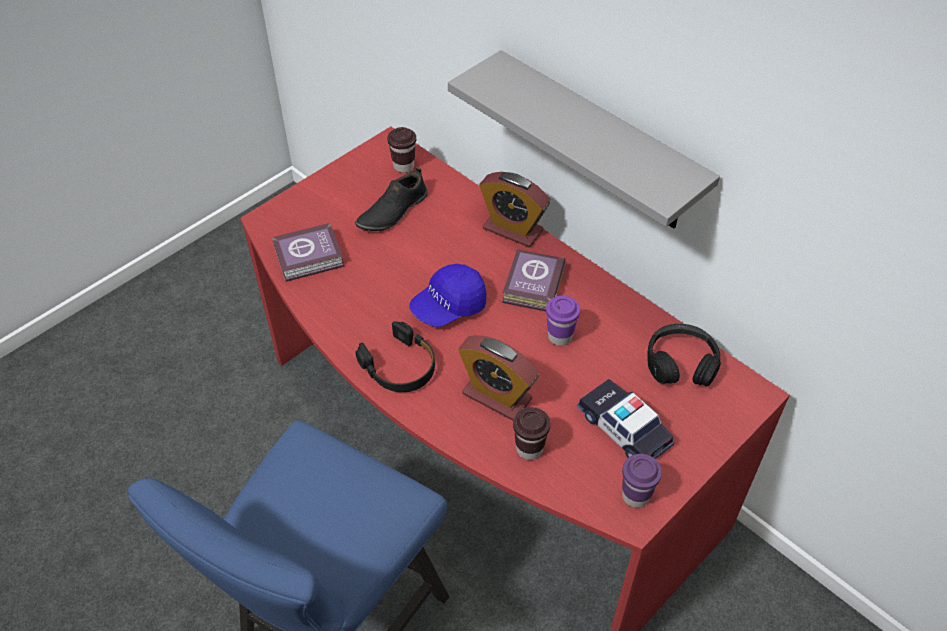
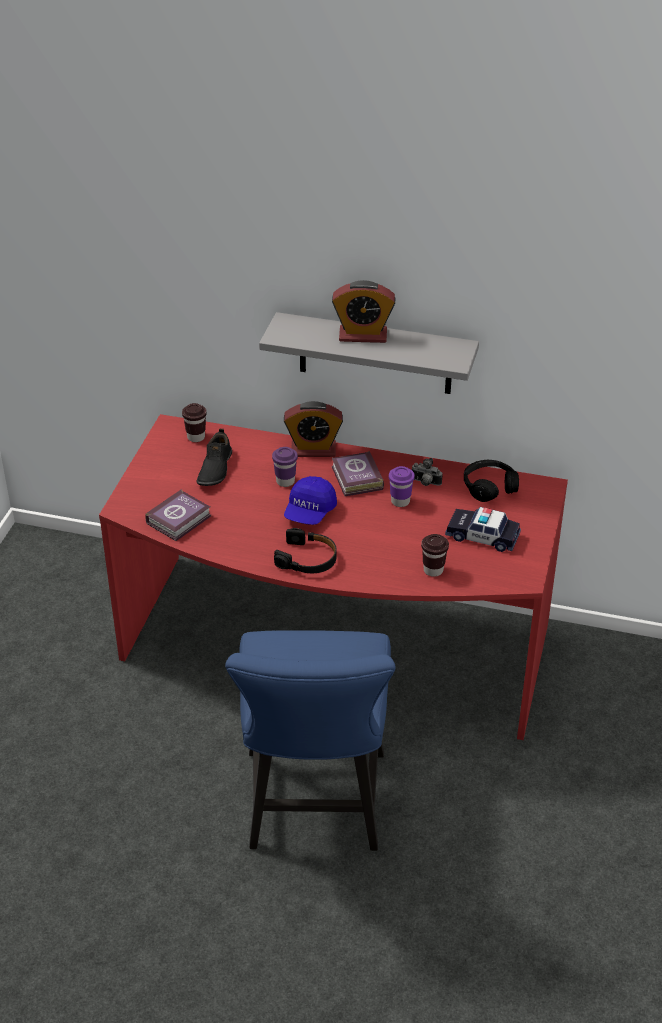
camera: 30 degrees left, 10 degrees down
alarm clock [458,335,539,421] -> alarm clock moved to [332,280,395,343]
purple cup [622,454,662,508] -> purple cup moved to [272,447,298,487]
none -> camera [411,458,442,486]

